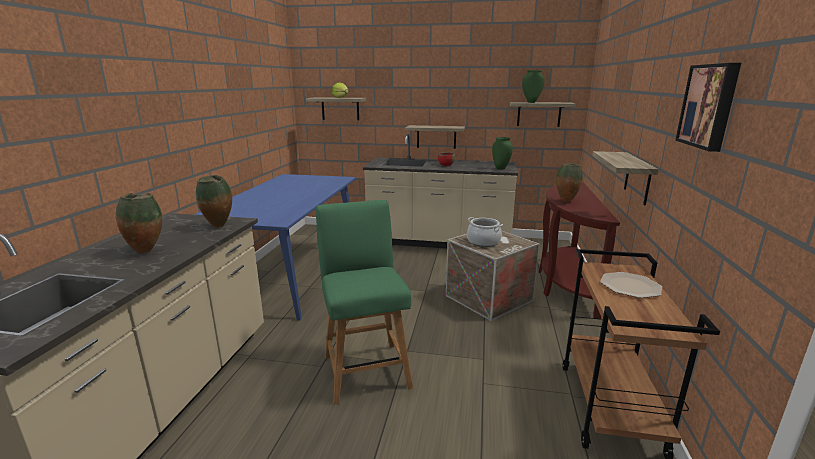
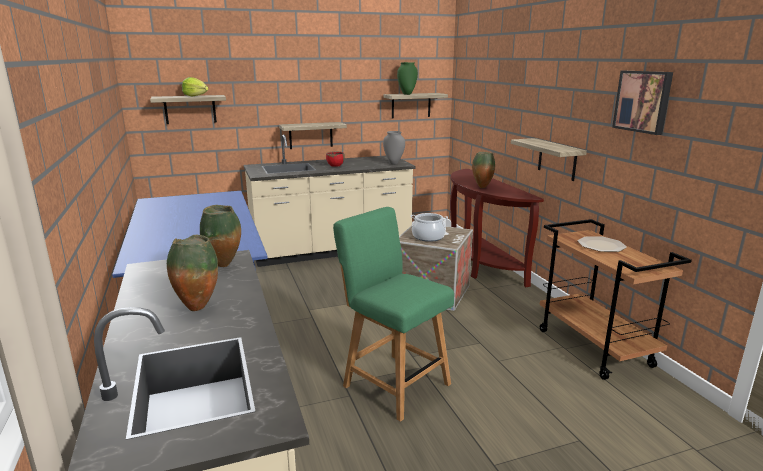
camera: 30 degrees left, 0 degrees up
green vase [492,137,513,170] -> grey vase [383,131,405,165]

